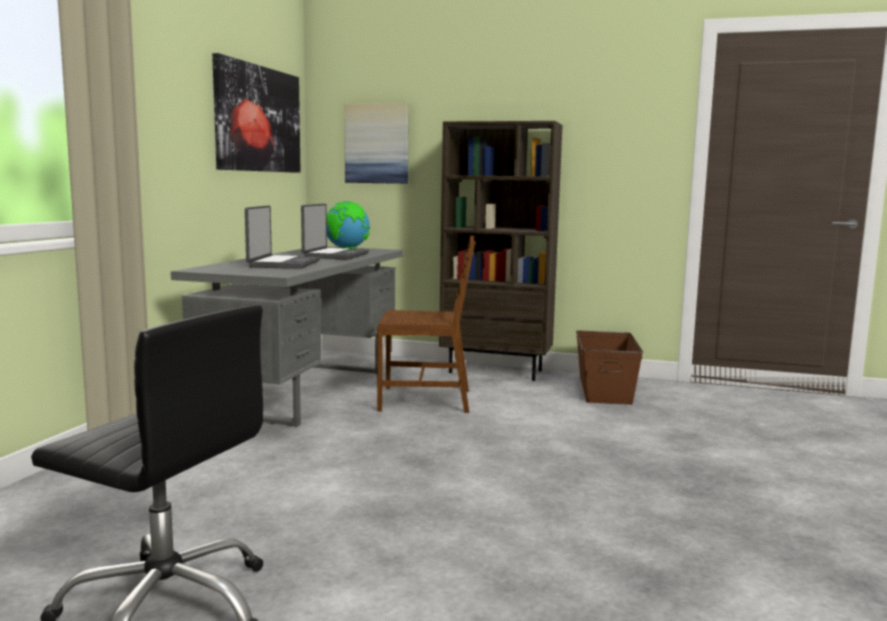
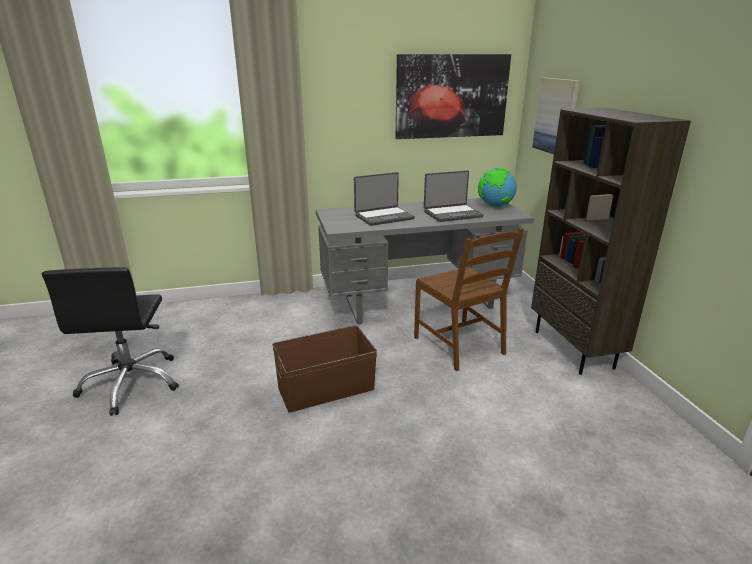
camera: 60 degrees right, 15 degrees up
brown storage box [576,330,643,405] -> brown storage box moved to [272,325,377,412]

